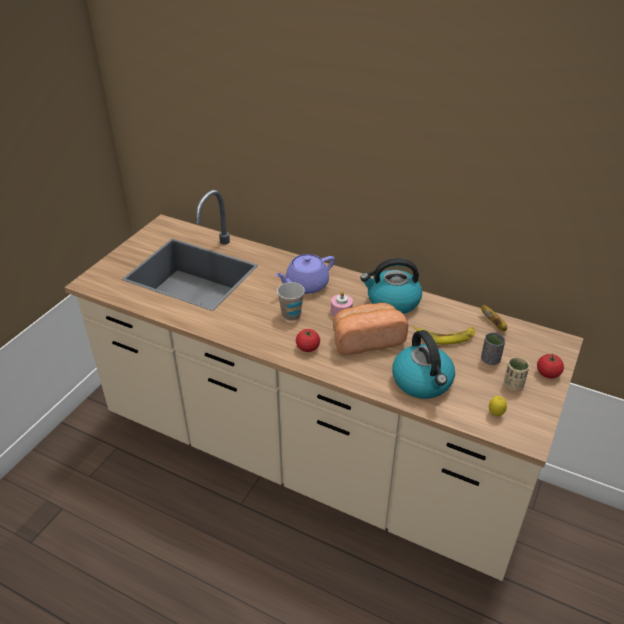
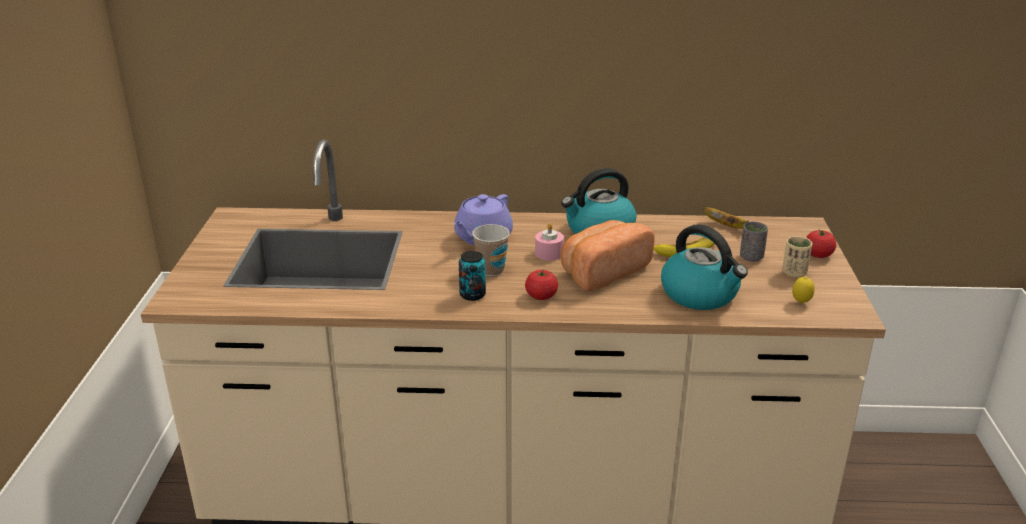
camera: 25 degrees left, 10 degrees down
none -> can [459,251,486,301]

